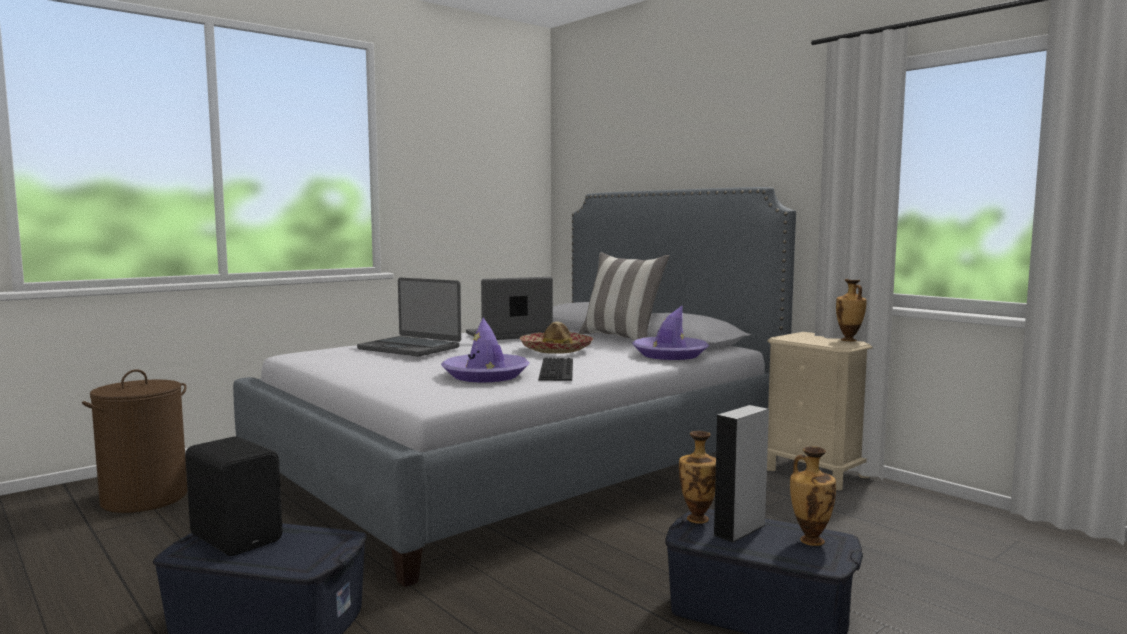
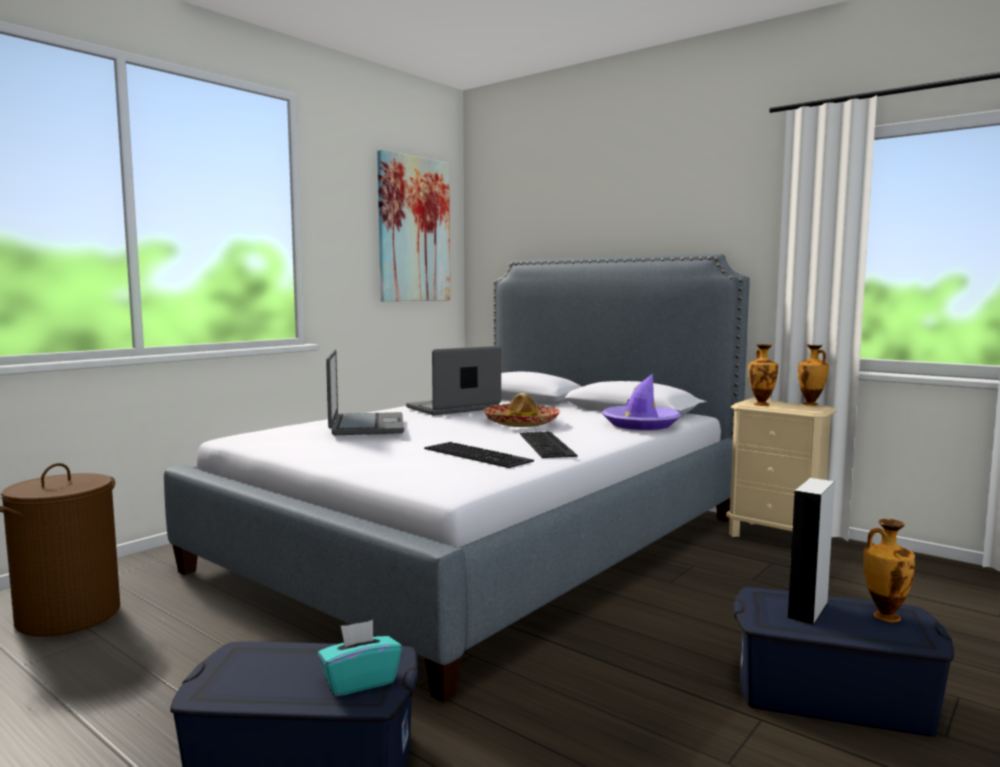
camera: 10 degrees left, 0 degrees up
black speaker [185,436,282,556] -> none
laptop [357,277,461,357] -> laptop turned 120 degrees counterclockwise [326,350,404,435]
purple hat [441,318,530,382] -> keyboard [424,442,534,468]
pillow [579,252,669,341] -> none
vase [679,431,716,524] -> vase moved to [748,344,778,406]
none -> turquoise tissue box [318,620,402,696]
none -> picture [377,150,450,301]

